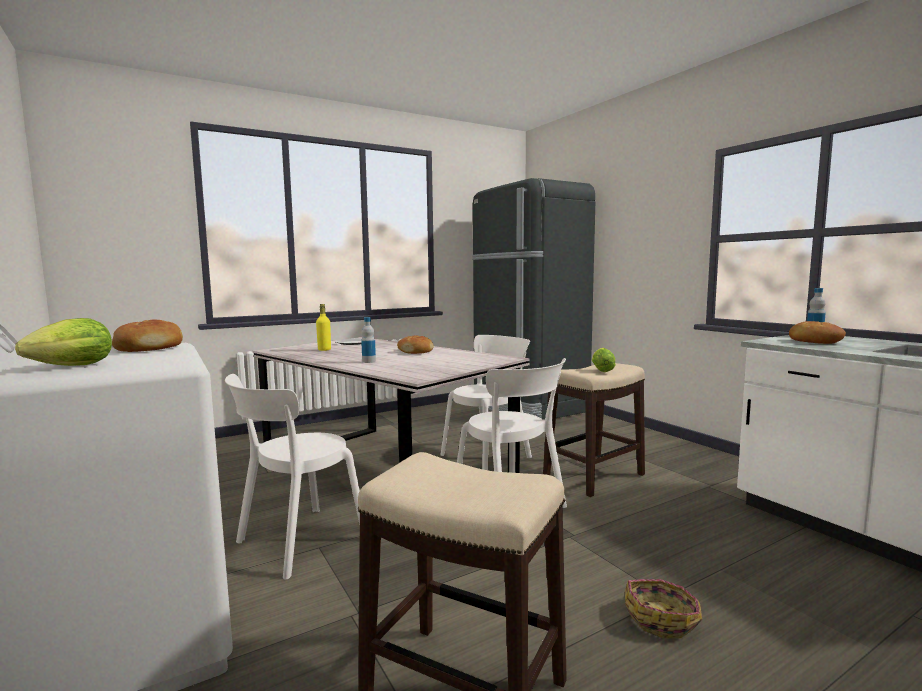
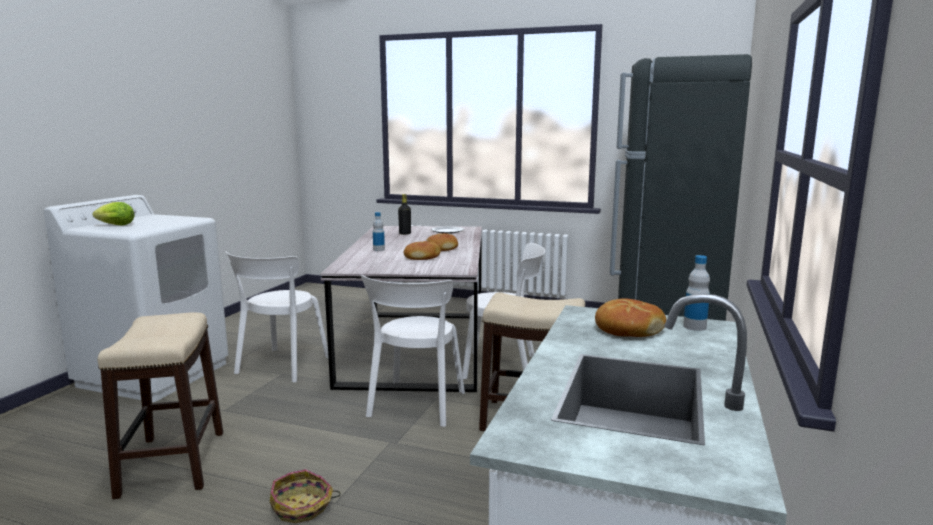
camera: 50 degrees right, 5 degrees up
bread [112,320,183,352] -> bread moved to [404,241,441,260]
white chair [225,374,360,580] -> white chair turned 75 degrees counterclockwise [225,251,328,382]
yellow bottle [316,304,331,351] -> black bottle [398,194,411,235]
lettuce [592,348,616,372] -> none

